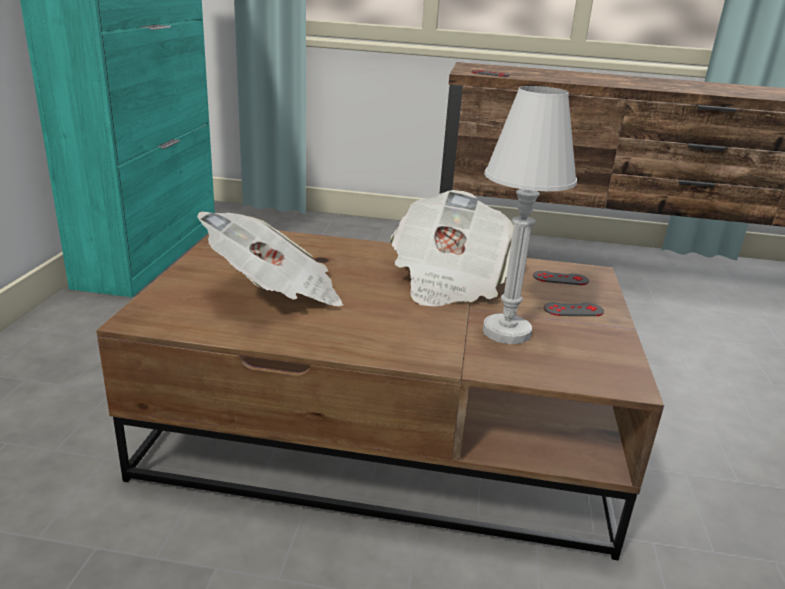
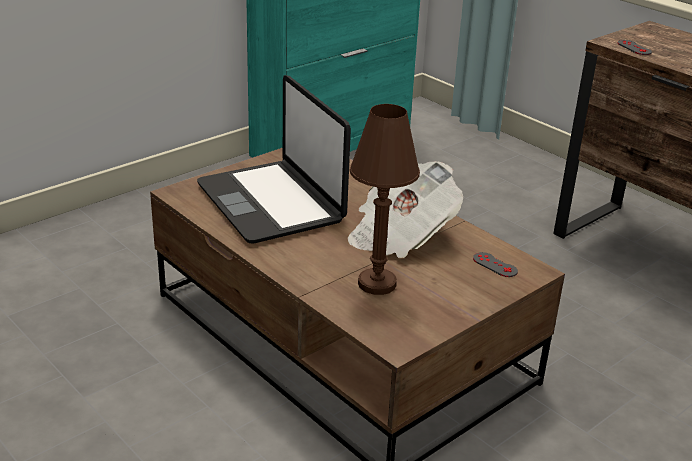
camera: 40 degrees right, 5 degrees up
newspaper [197,212,343,306] -> laptop [197,75,351,244]
white table lamp [483,86,577,344] -> brown table lamp [350,104,420,295]
grey game controller [544,302,604,316] -> none

